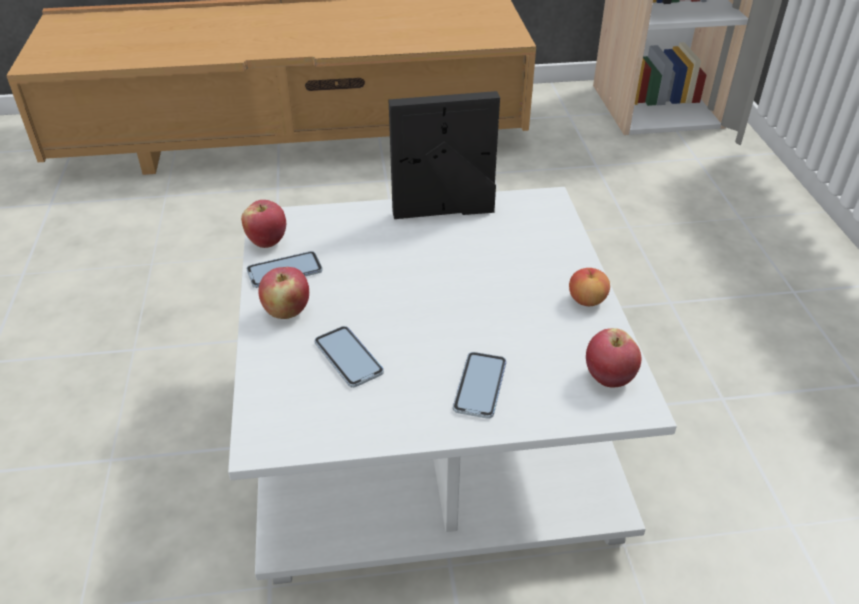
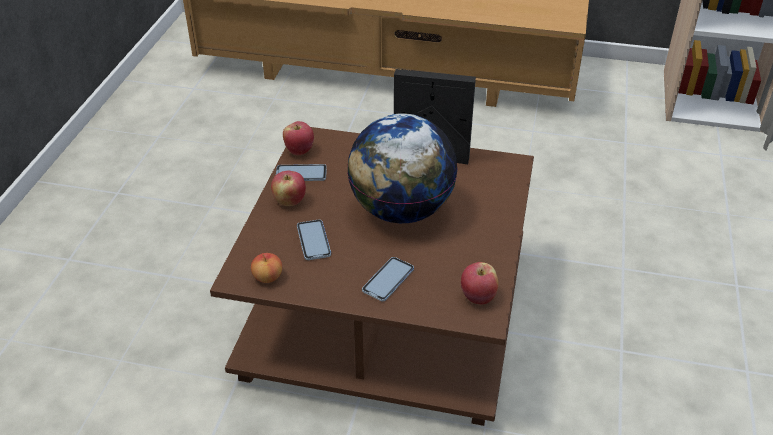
camera: 20 degrees right, 0 degrees up
white coffee table [228,187,677,584] -> brown coffee table [210,127,534,426]
apple [569,268,610,306] -> apple moved to [251,253,282,283]
none -> globe [347,113,458,223]

